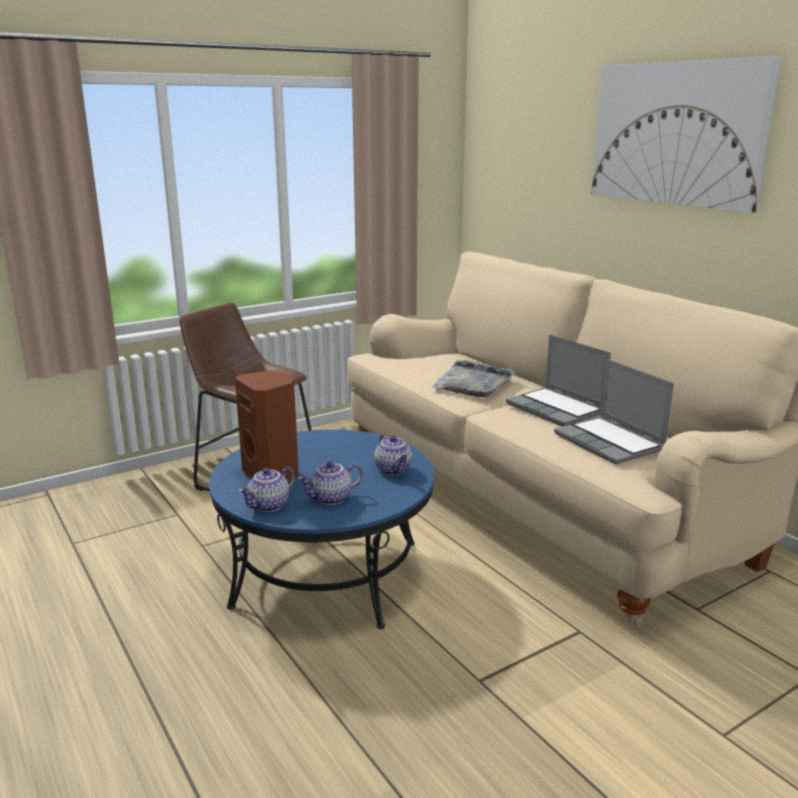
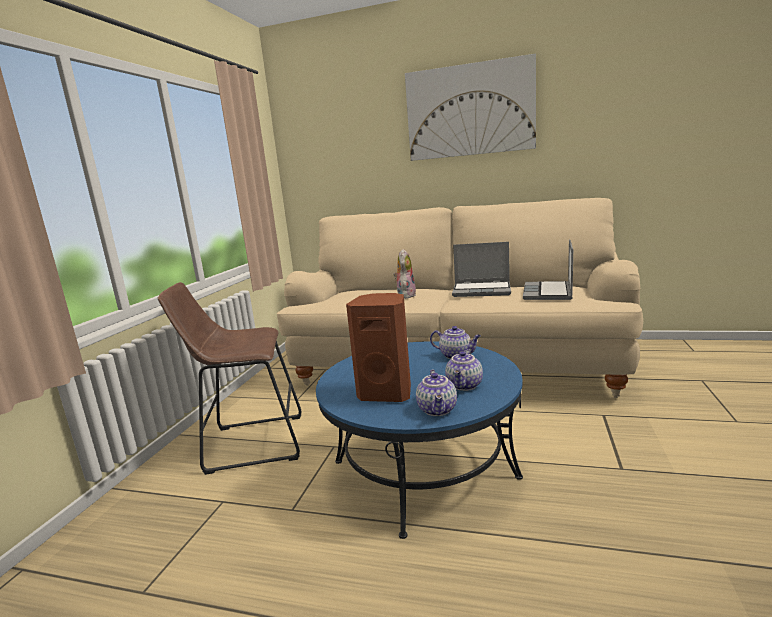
camera: 40 degrees left, 5 degrees down
grey tray [432,360,516,397] -> plush toy [393,249,416,299]
laptop [554,359,674,465] -> laptop turned 90 degrees clockwise [523,239,573,300]

